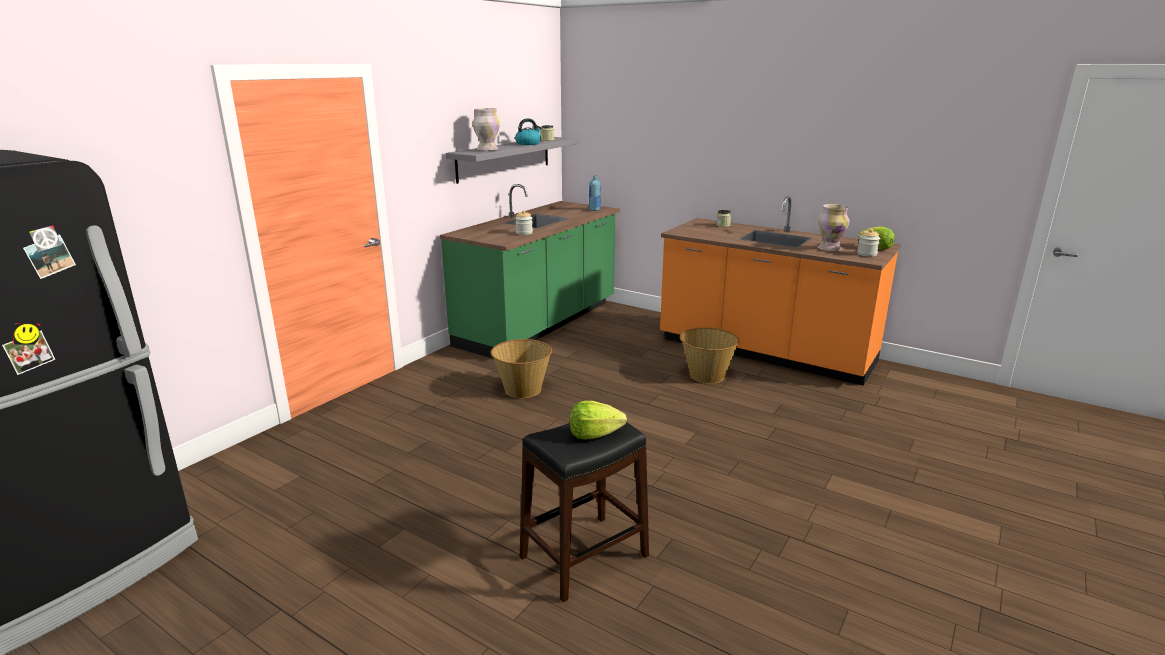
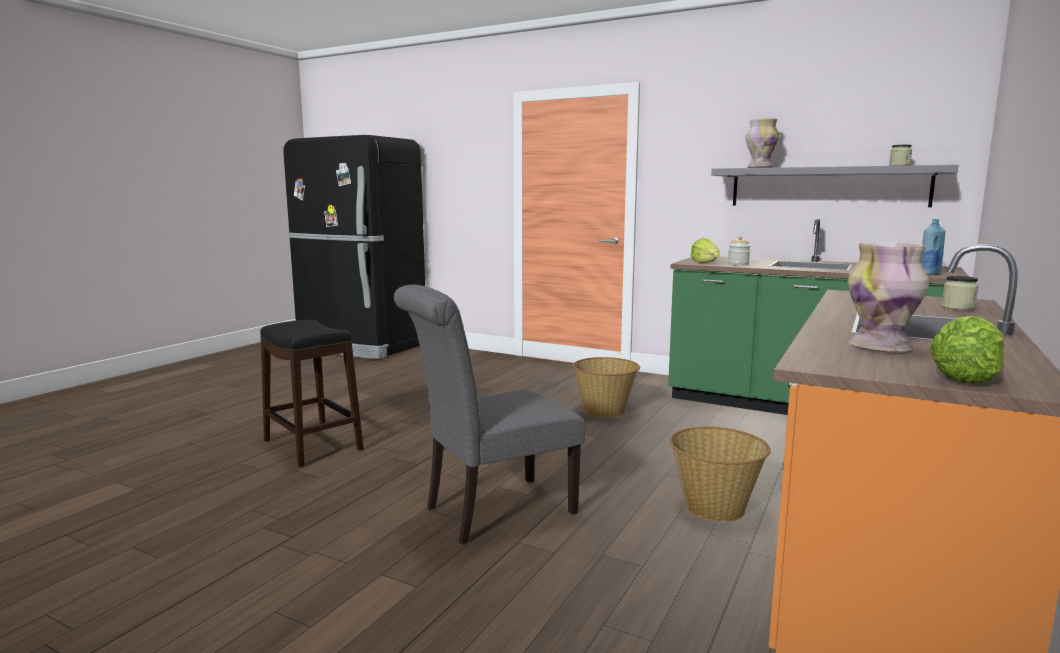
camera: 85 degrees right, 10 degrees down
kettle [515,118,541,145] -> none
lettuce [570,401,627,439] -> lettuce moved to [691,238,719,264]
jar [857,229,880,257] -> none
none -> grey chair [394,285,586,544]

